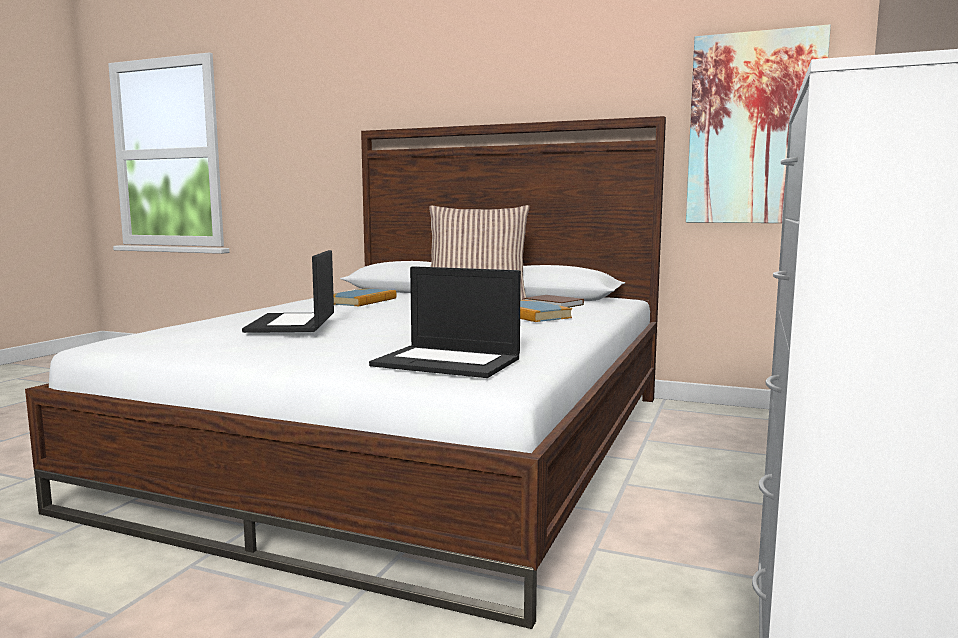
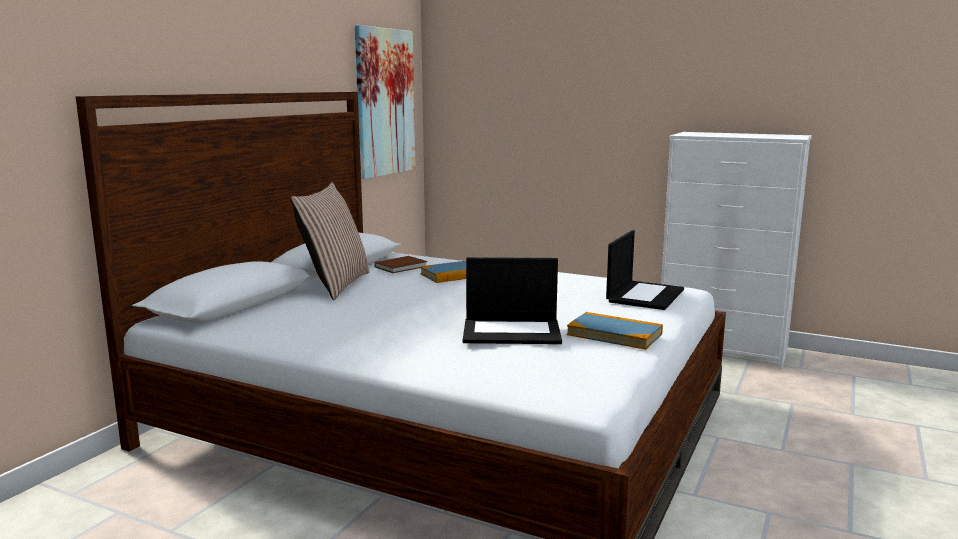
camera: 85 degrees left, 5 degrees up
book [334,289,396,306] -> book moved to [567,312,663,350]

